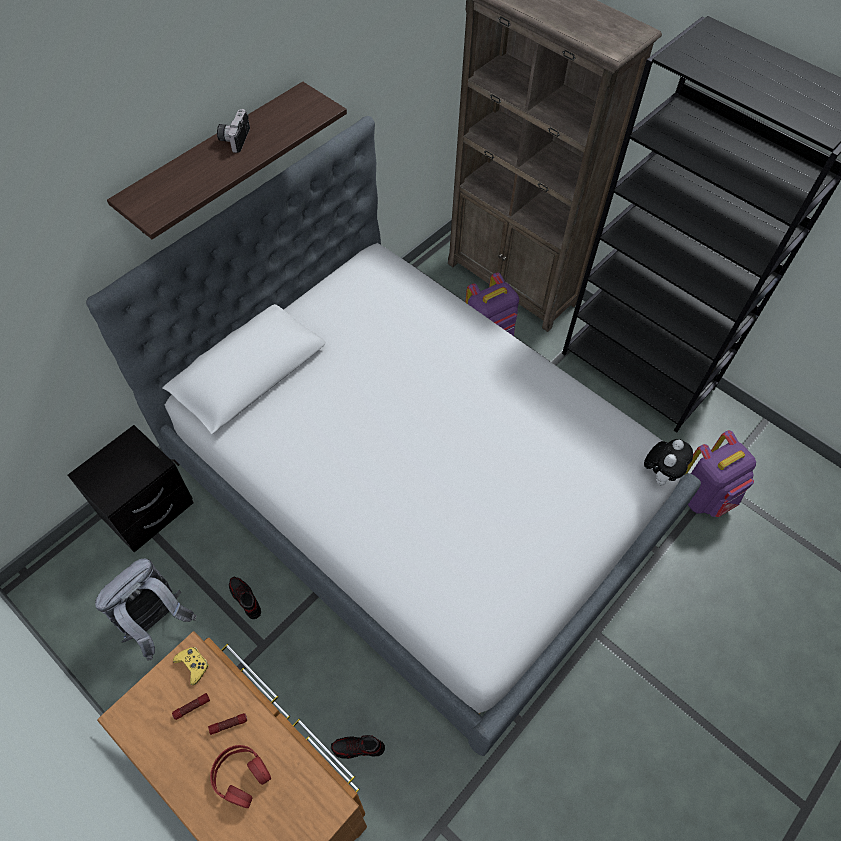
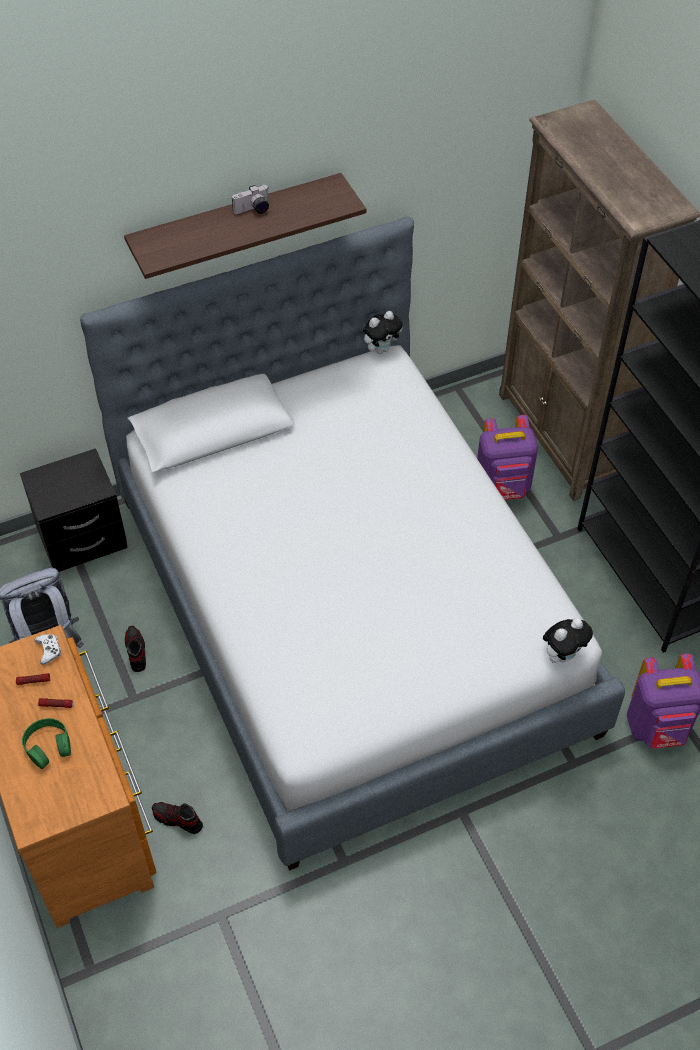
camera: 25 degrees right, 5 degrees down
yellow game controller [173,647,209,685] -> white game controller [34,634,62,665]
red headphones [210,745,271,808] -> green headphones [22,718,71,769]
camera [217,109,250,153] -> camera turned 150 degrees counterclockwise [232,185,269,214]
none -> plush toy [363,311,403,354]

